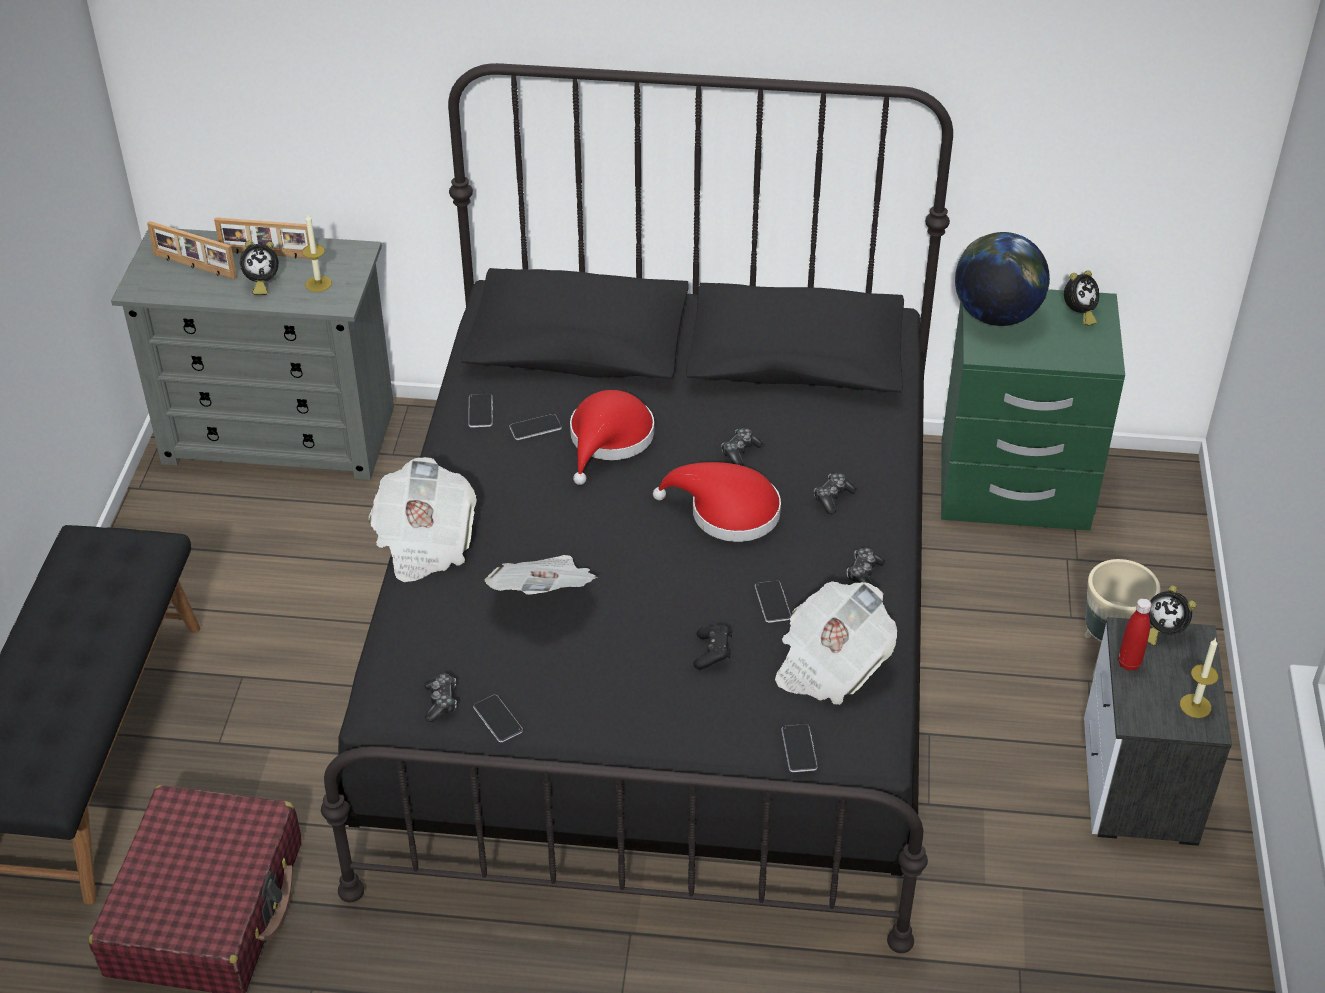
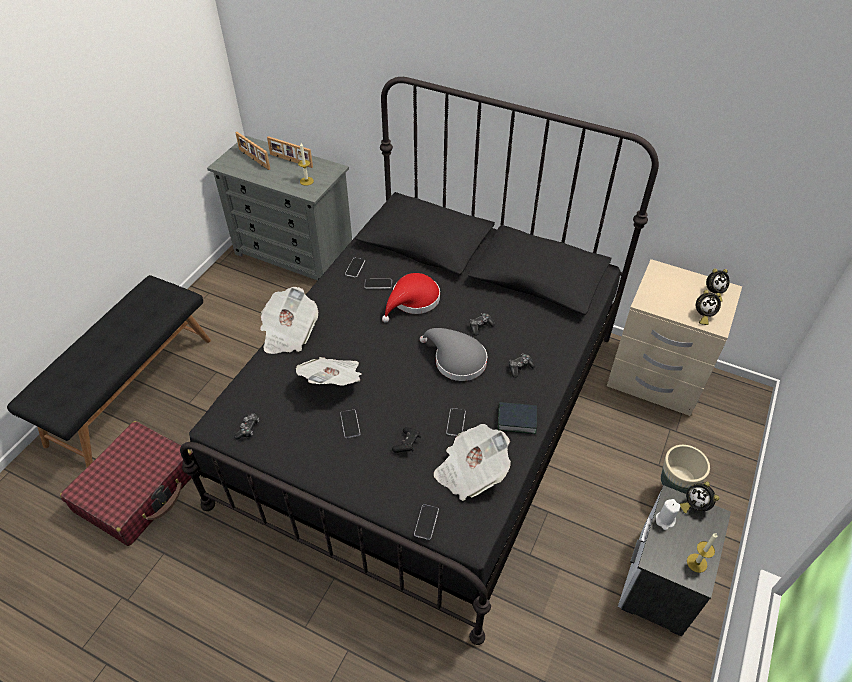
camera: 20 degrees right, 5 degrees up
alarm clock [240,240,279,295] -> alarm clock moved to [696,290,721,325]
phone [473,695,523,742] -> phone moved to [340,410,360,438]
red hat [653,462,781,542] -> grey hat [420,328,487,381]
game controller [847,547,885,585] -> book [498,402,537,434]
green nightstand [941,289,1125,531] -> beige nightstand [607,259,742,416]
globe [955,232,1050,326] -> none
red bottle [1118,598,1152,671] -> white candle [656,499,680,530]

